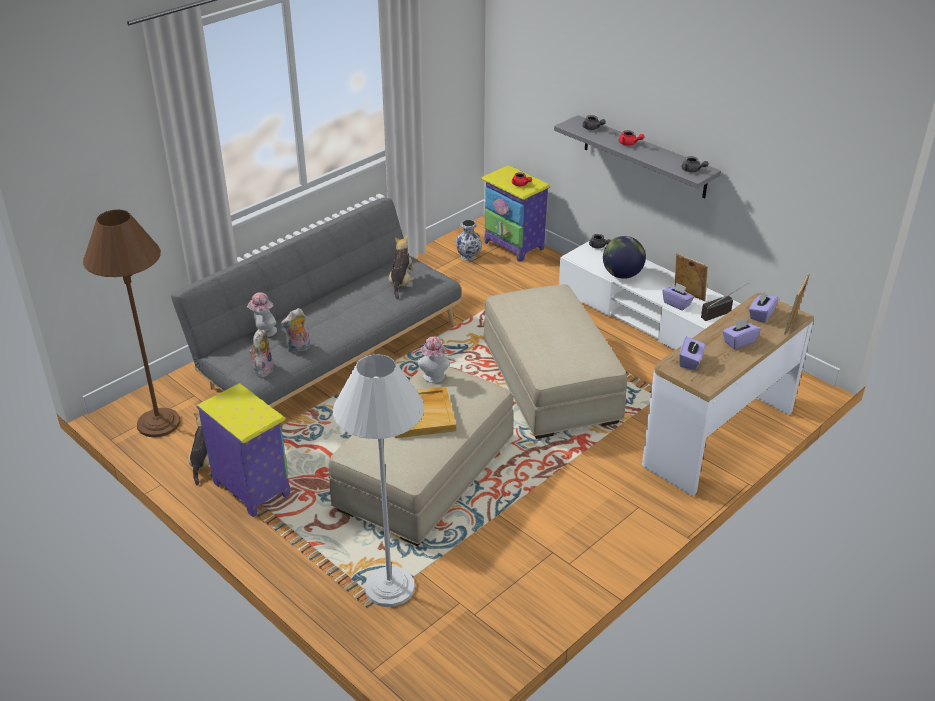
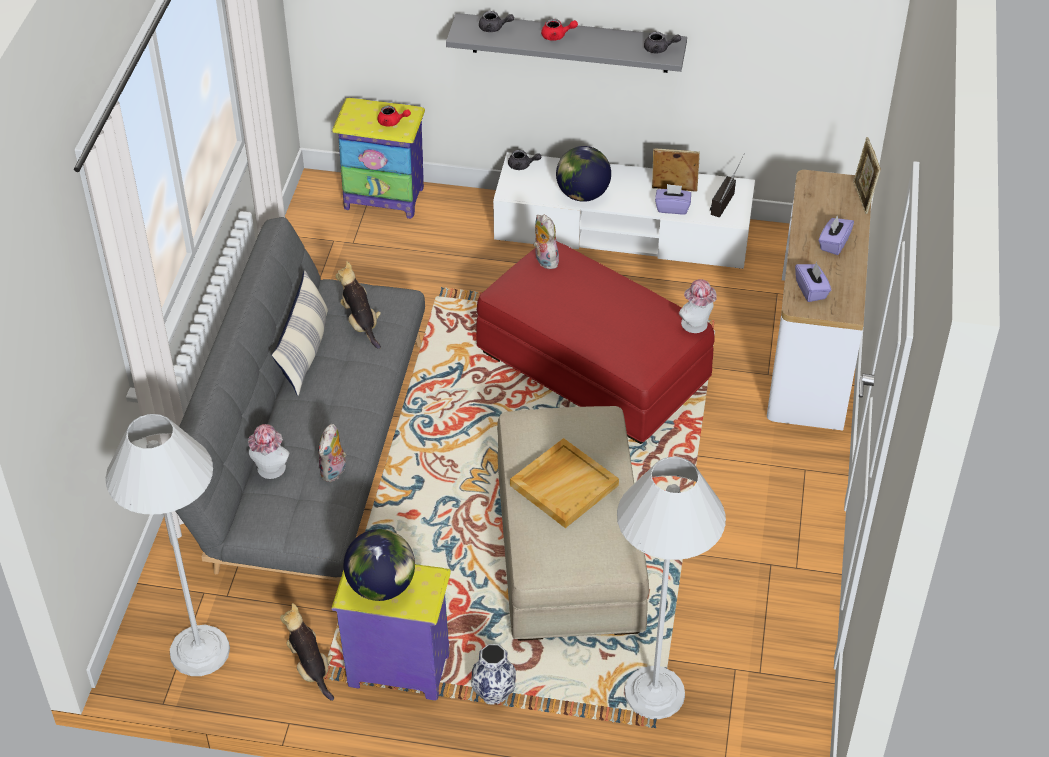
camera: 35 degrees left, 10 degrees up
brown floor lamp [83,210,180,437] -> white floor lamp [105,414,230,676]
plush toy [249,329,274,378] -> plush toy moved to [533,215,559,269]
hat [418,336,450,383] -> hat moved to [679,279,717,333]
vase [456,220,482,261] -> vase moved to [471,644,516,705]
beige ottoman [484,284,627,439] -> red ottoman [476,241,714,444]
purple tissue box [749,291,779,323] -> none
none -> pillow [272,270,329,396]
none -> globe [344,529,415,601]

